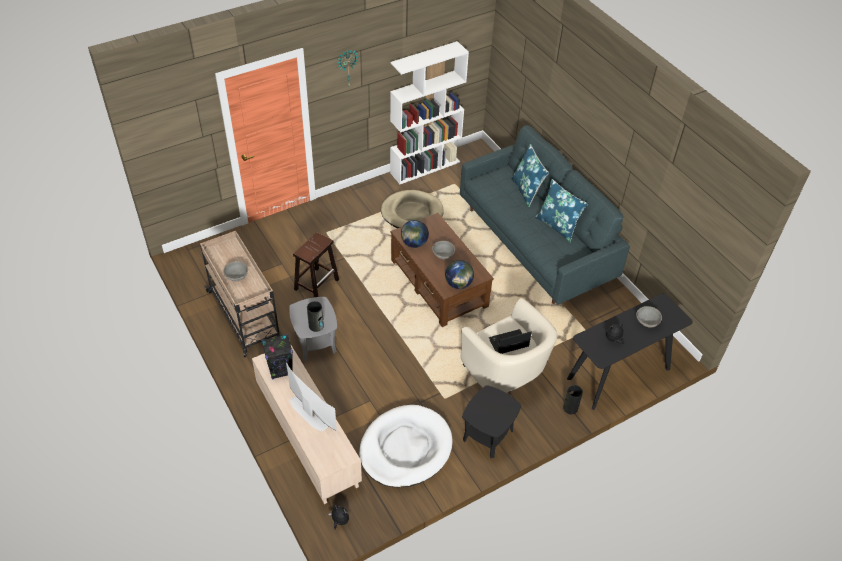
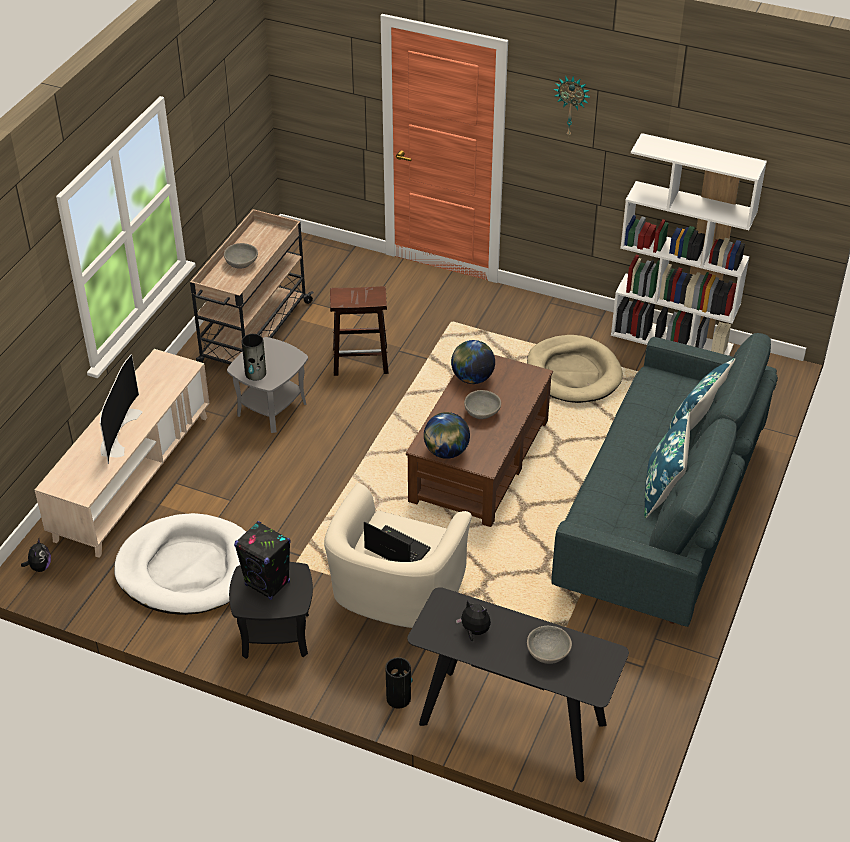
camera: 55 degrees right, 5 degrees down
black speaker [261,334,293,380] -> black speaker moved to [234,521,291,600]

